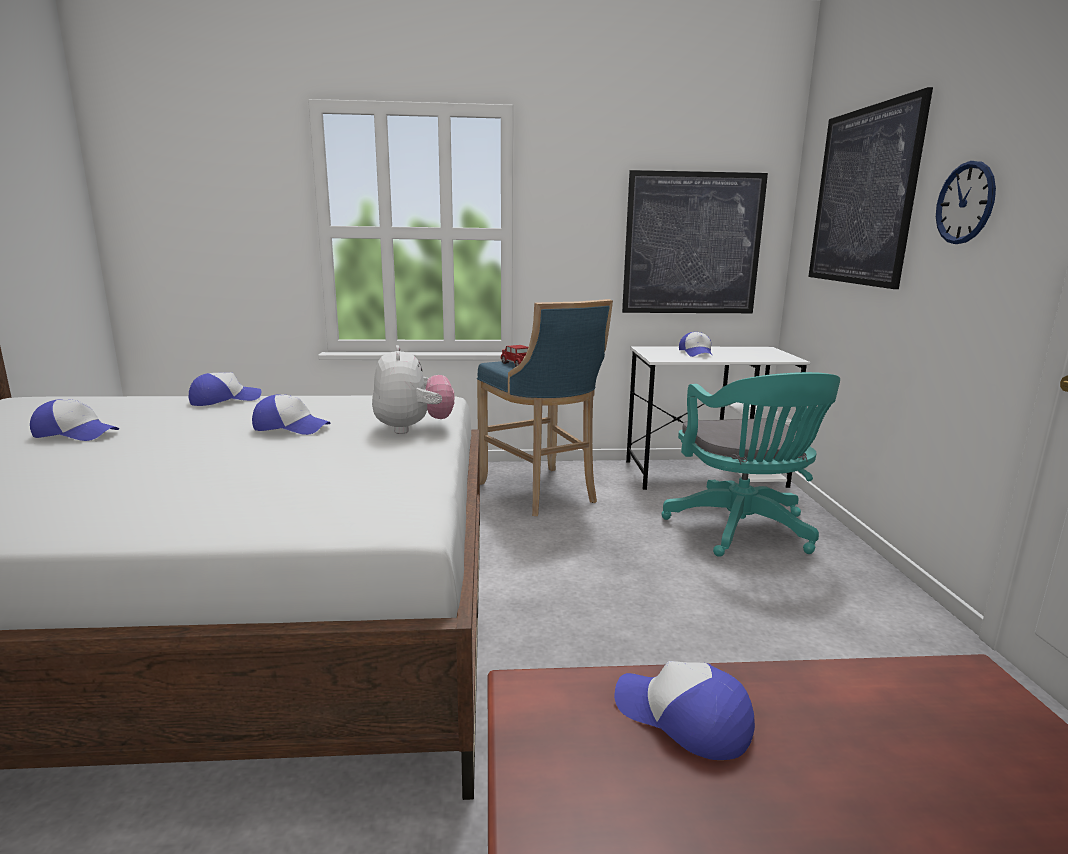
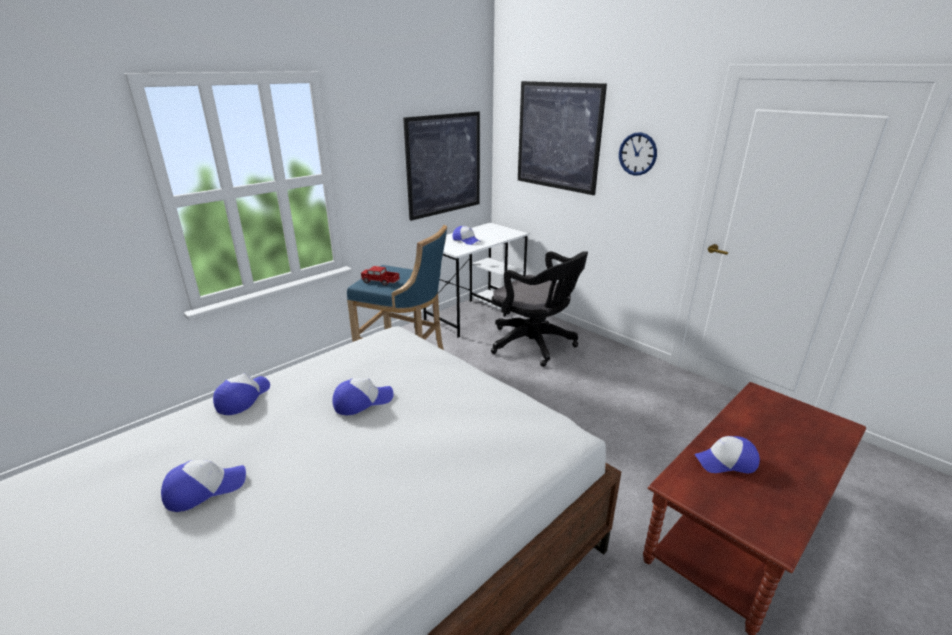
camera: 40 degrees left, 10 degrees up
plush toy [372,345,454,434] -> none
turquoise office chair [661,372,840,557] -> black office chair [491,251,588,367]

